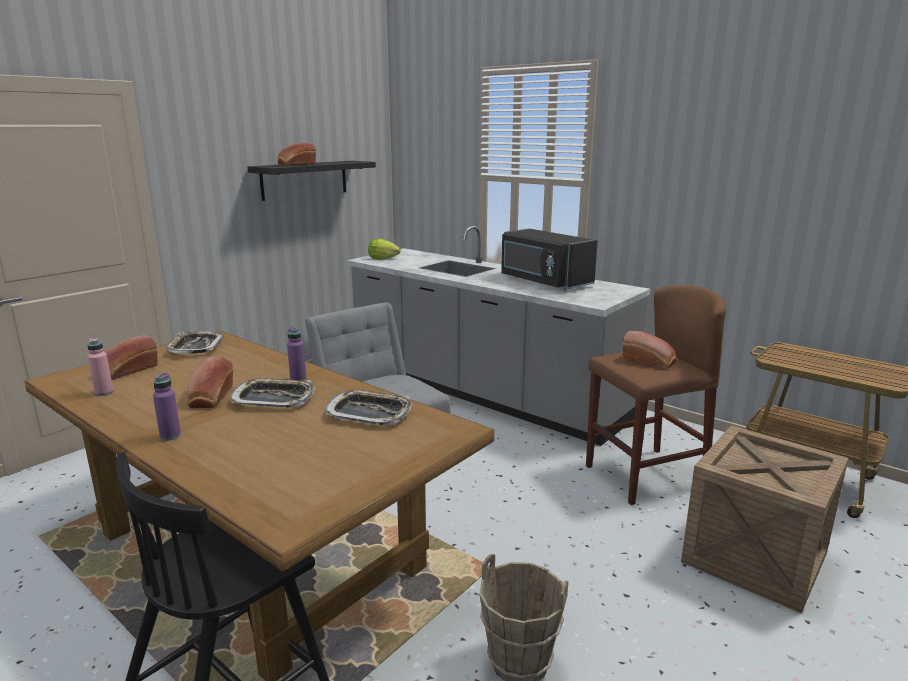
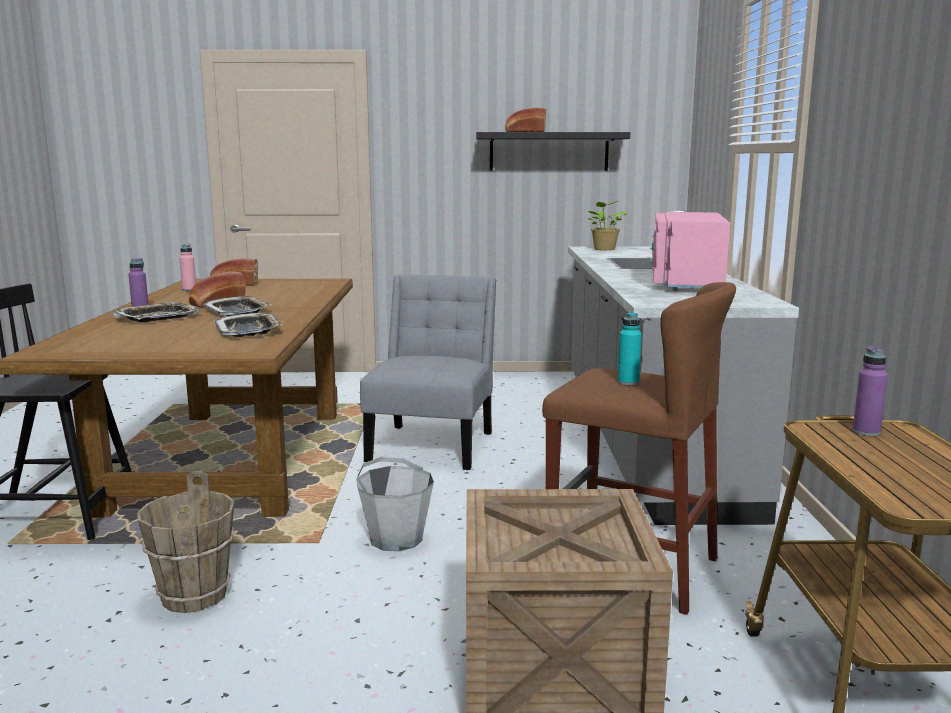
camera: 50 degrees right, 5 degrees down
tray [165,331,224,354] -> tray moved to [113,302,199,322]
purple bottle [287,327,307,381] -> purple bottle moved to [852,346,888,436]
lettuce [368,239,401,260] -> potted plant [588,201,627,250]
black microwave [501,229,598,290] -> pink microwave [650,212,730,291]
bread [623,331,677,369] -> turquoise bottle [618,312,641,385]
none -> grey bucket [356,457,434,551]

